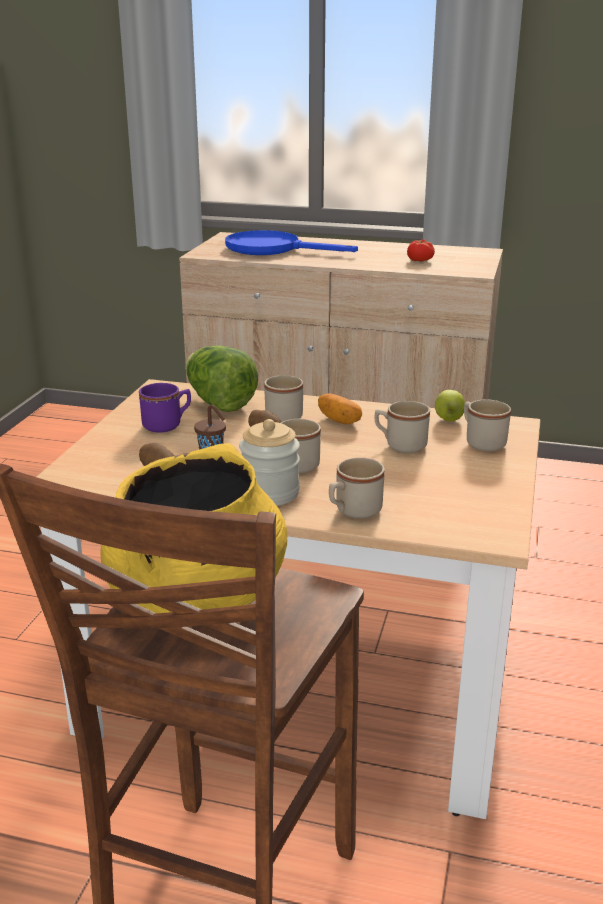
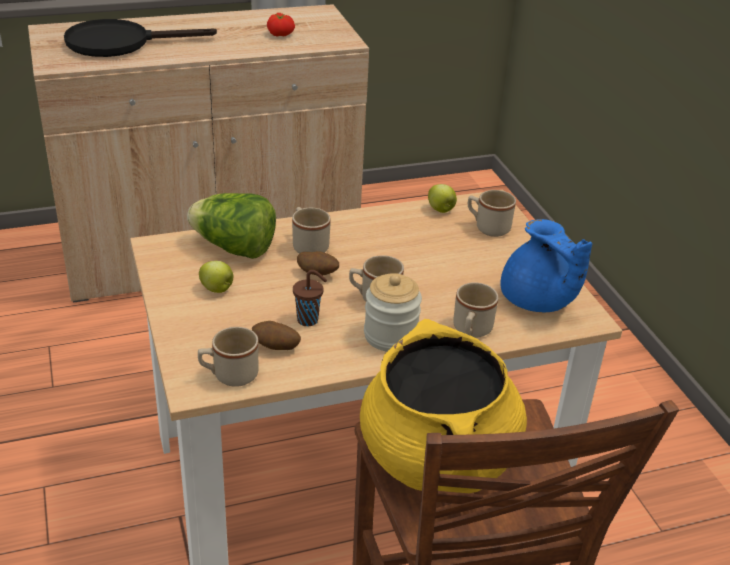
camera: 35 degrees left, 10 degrees up
purple mug [139,383,191,433] -> apple [199,261,233,293]
blue frying pan [225,230,358,255] -> black frying pan [64,19,217,57]
potato [318,394,362,424] -> none
beige mug [375,401,430,453] -> beige mug moved to [198,327,259,387]
none -> blue teapot [500,219,592,312]

